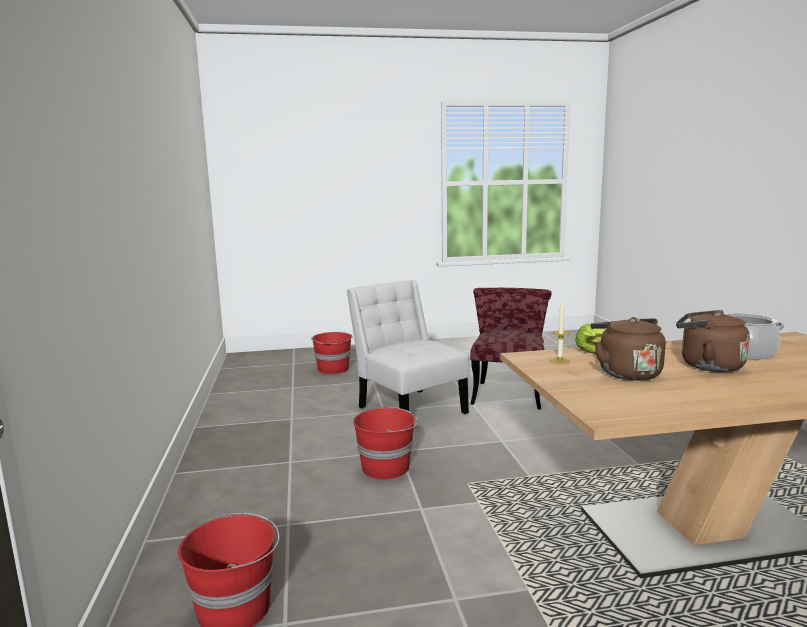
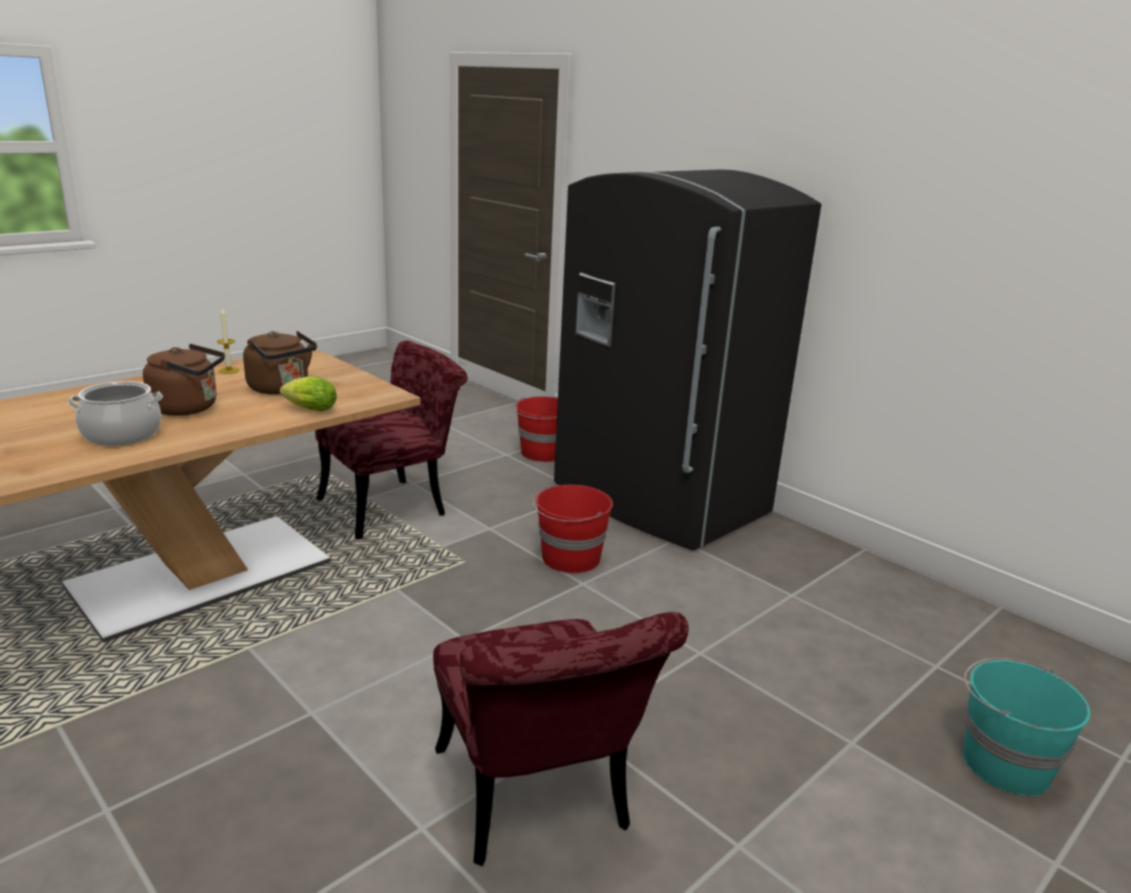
camera: 145 degrees right, 10 degrees up
red bucket [311,332,353,374] -> turquoise bucket [963,658,1091,796]
white chair [347,280,470,414] -> none
candle [550,300,570,364] -> candle moved to [217,308,240,374]
none -> red chair [315,341,468,540]
none -> black fridge [554,169,821,550]

